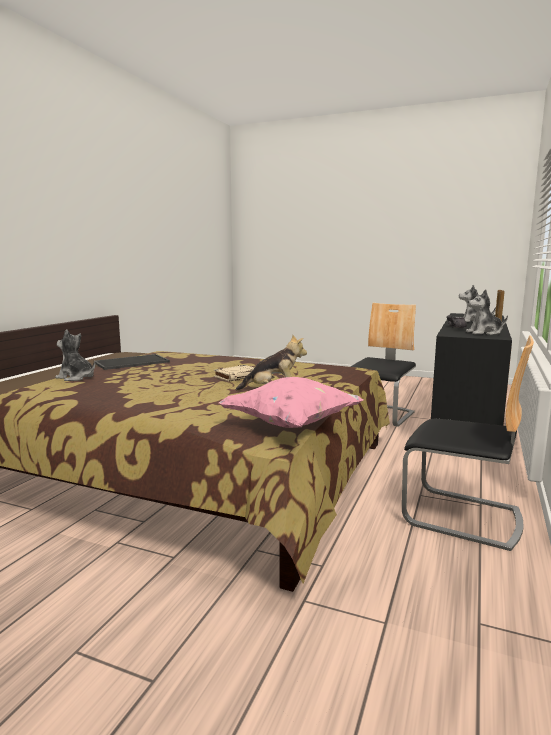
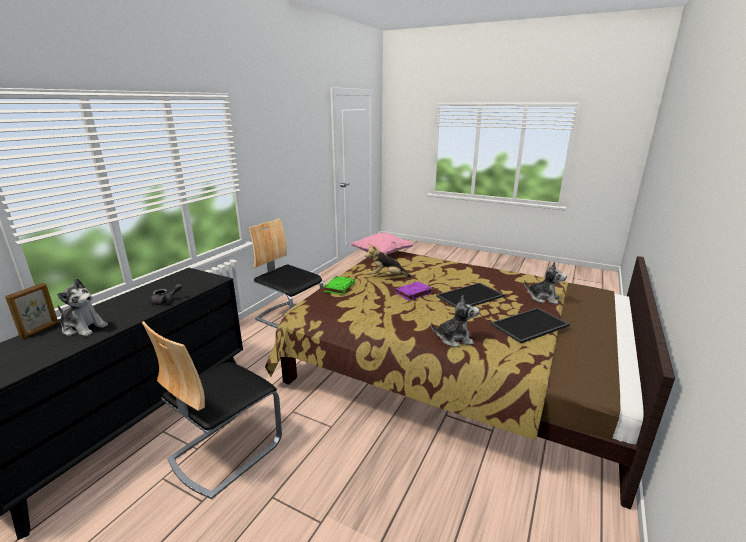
camera: 175 degrees left, 10 degrees up
beige book [214,365,255,381] -> purple book [395,281,432,301]
plush toy [466,289,508,335] -> plush toy moved to [431,295,480,347]
none -> green book [323,276,355,295]
none -> tray [436,283,505,307]

